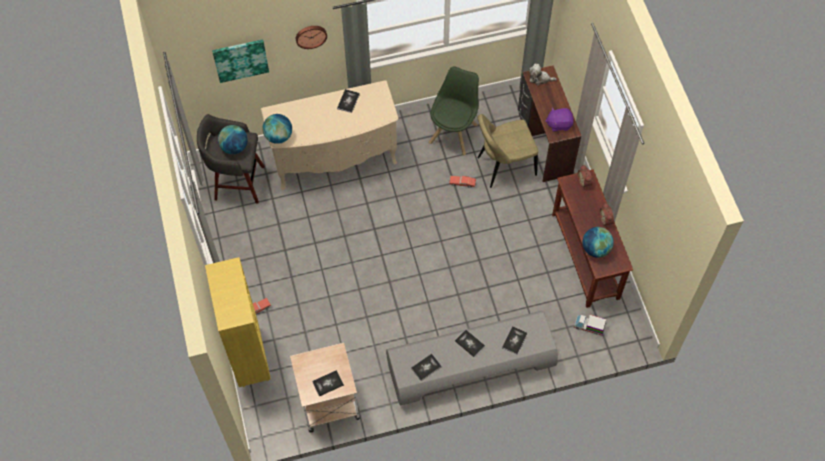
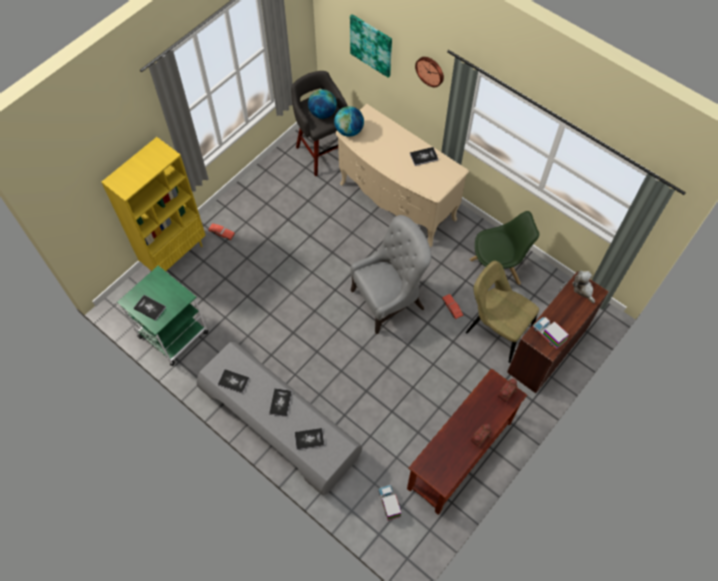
camera: 55 degrees right, 0 degrees up
beige cart [290,343,360,433] -> green cart [117,266,208,366]
purple plush toy [545,108,574,132] -> toy truck [532,317,569,350]
globe [582,227,614,258] -> none
none -> grey chair [350,215,431,334]

